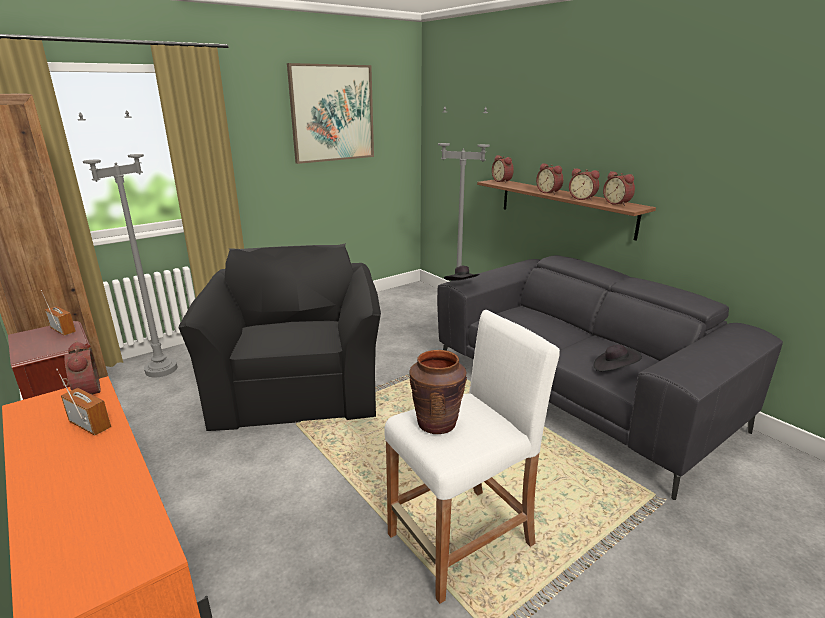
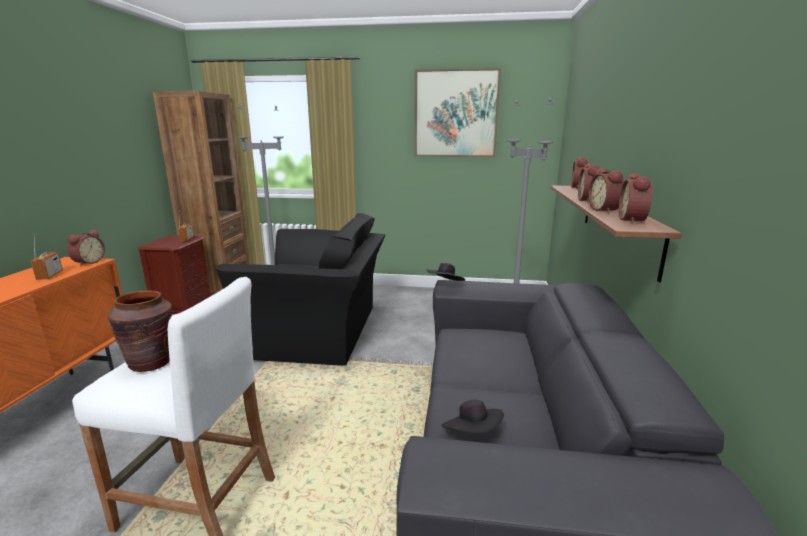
camera: 45 degrees right, 5 degrees down
black armchair [179,243,381,431] -> black armchair turned 60 degrees clockwise [216,213,385,366]

